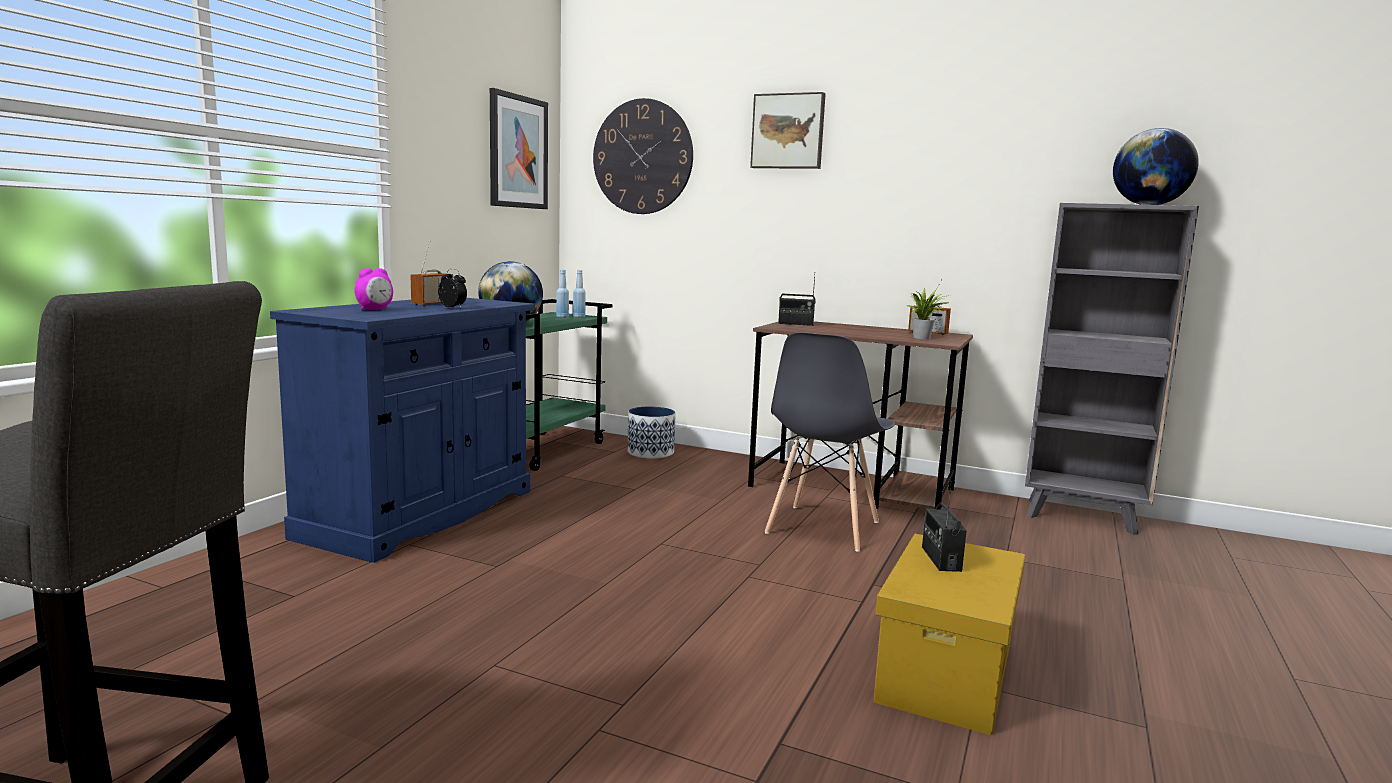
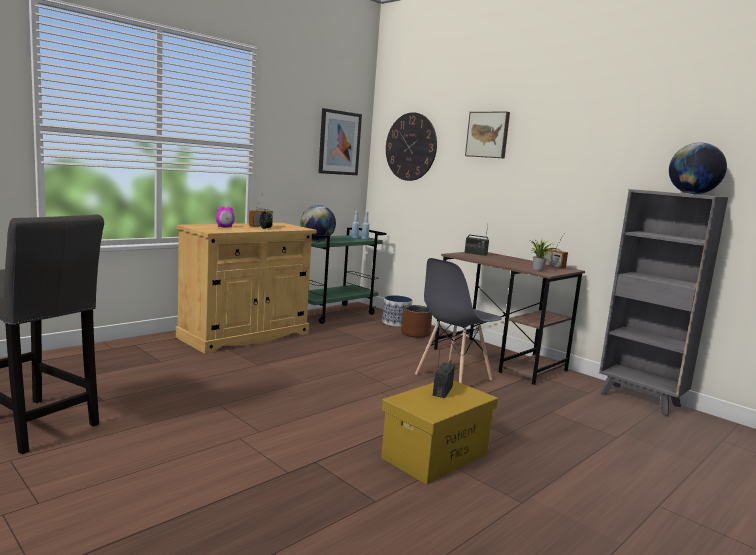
camera: 20 degrees right, 0 degrees up
blue cabinet [270,298,535,563] -> beige cabinet [176,223,317,354]
none -> brown planter [401,305,432,338]

